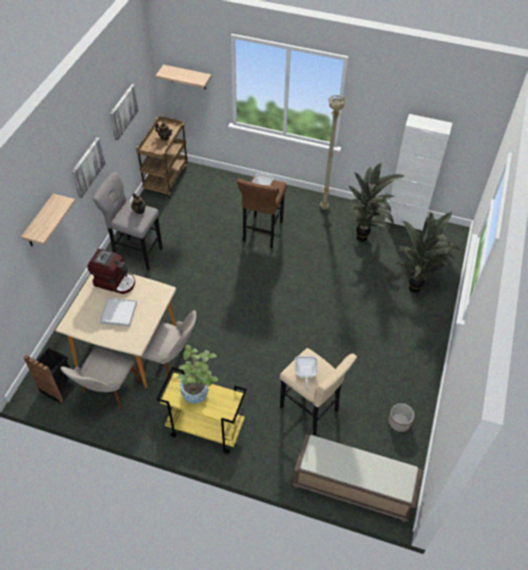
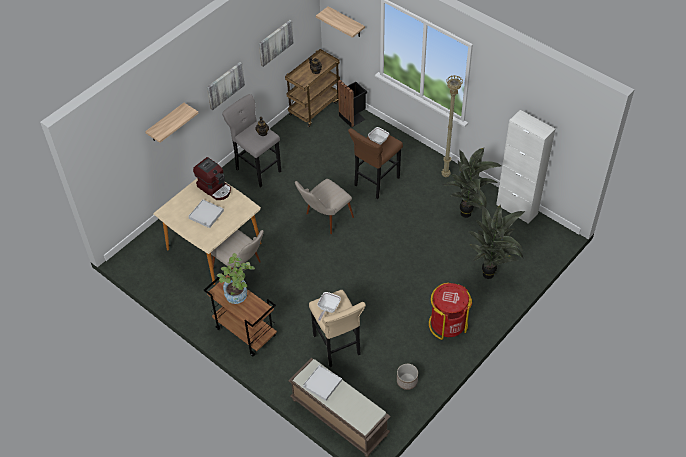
camera: 25 degrees right, 0 degrees up
black trash can [24,347,76,404] -> black trash can moved to [338,80,367,128]
beige chair [60,346,141,410] -> beige chair moved to [295,179,354,234]
yellow cart [156,367,247,454] -> brown cart [204,272,277,357]
none -> white tray [303,365,342,401]
none -> red trash can [429,283,472,340]

